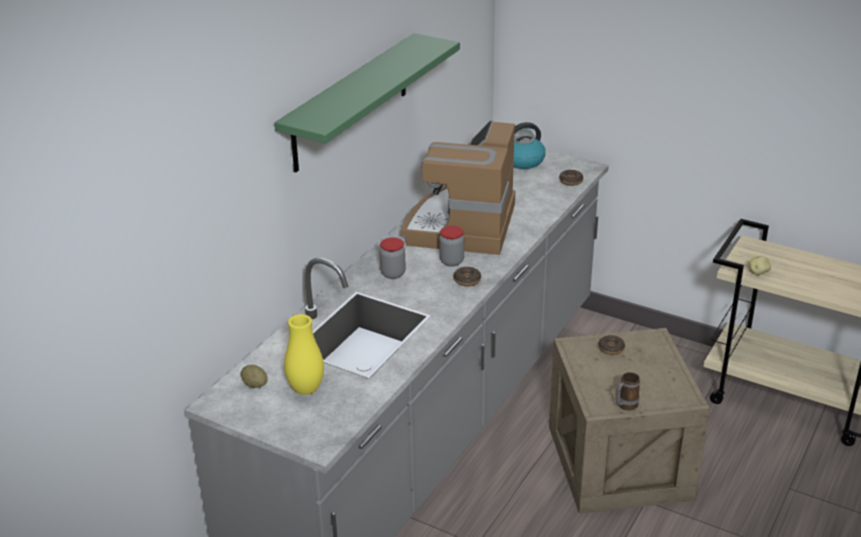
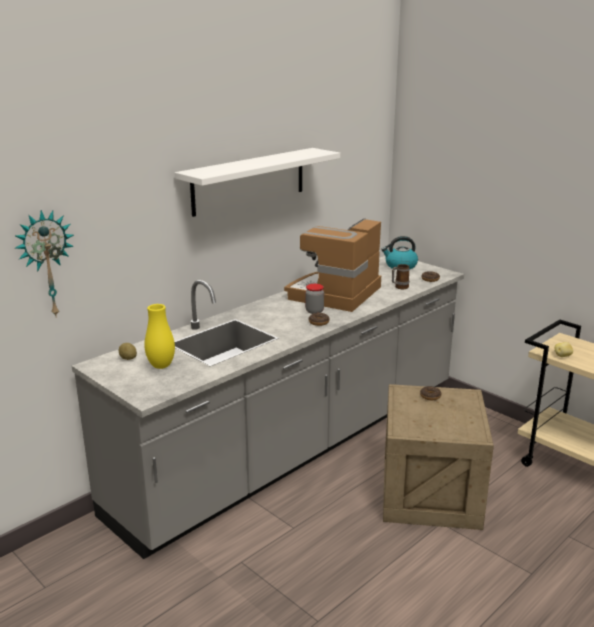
camera: 15 degrees right, 10 degrees down
green shelf [274,33,460,172] -> white shelf [175,148,340,217]
jar [380,237,406,279] -> none
mug [616,372,640,410] -> mug moved to [392,264,409,289]
none -> wall clock [15,210,74,318]

